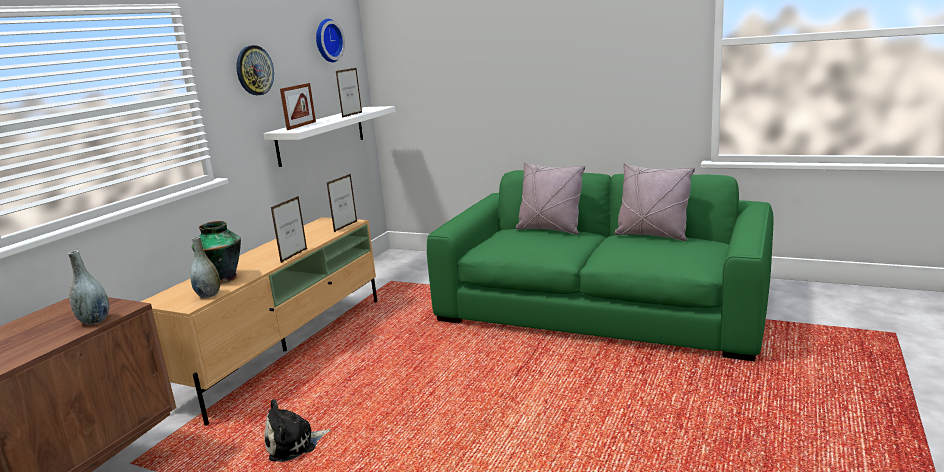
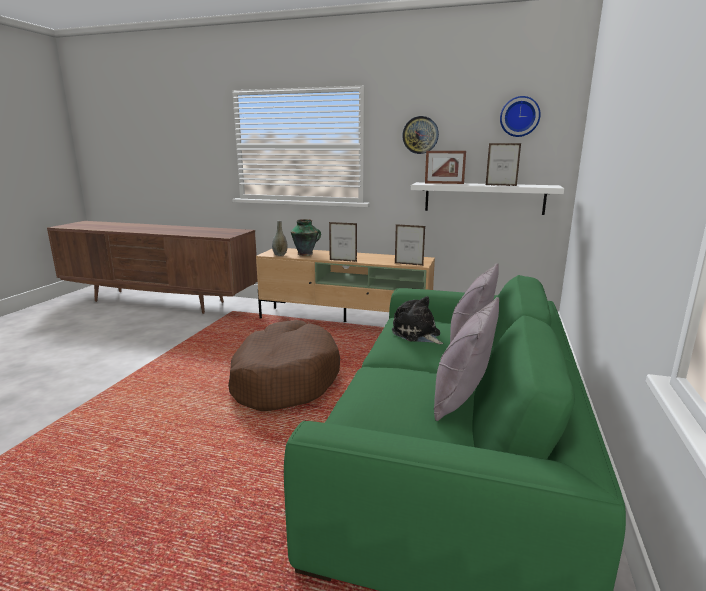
camera: 80 degrees right, 0 degrees up
grey vase [68,250,110,325] -> none
plush toy [264,399,331,462] -> plush toy moved to [392,296,443,344]
none -> brown dog bed [228,320,340,411]

